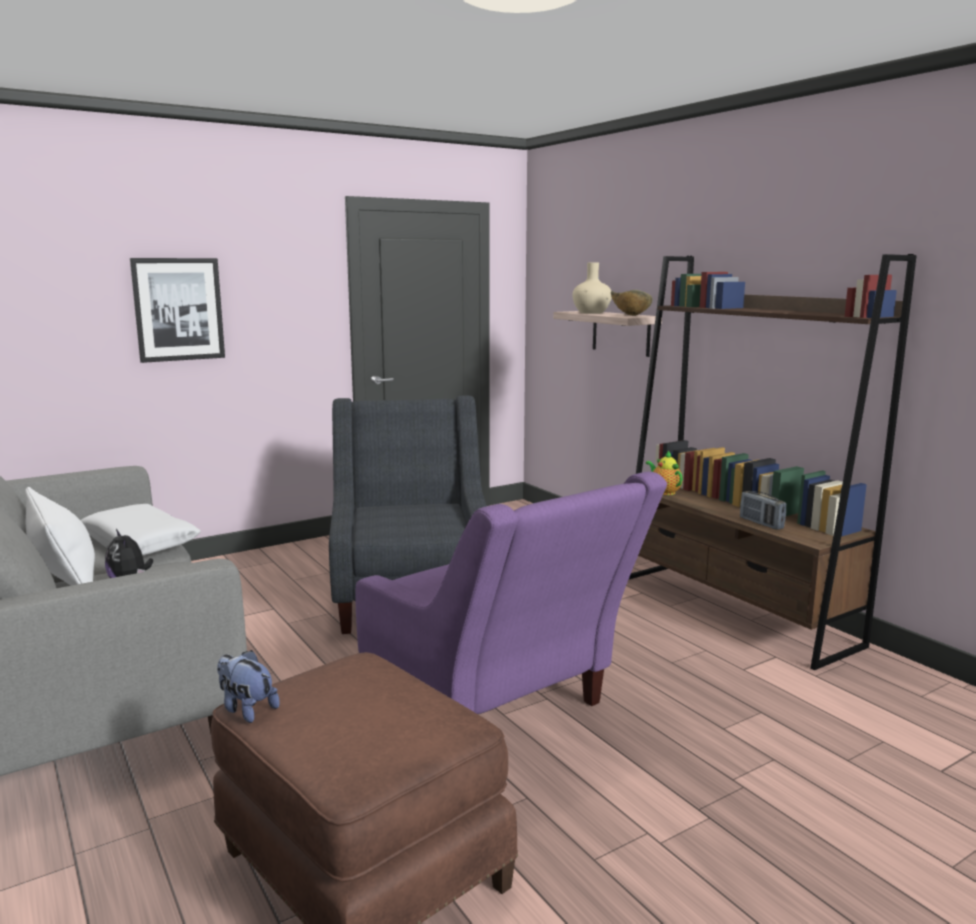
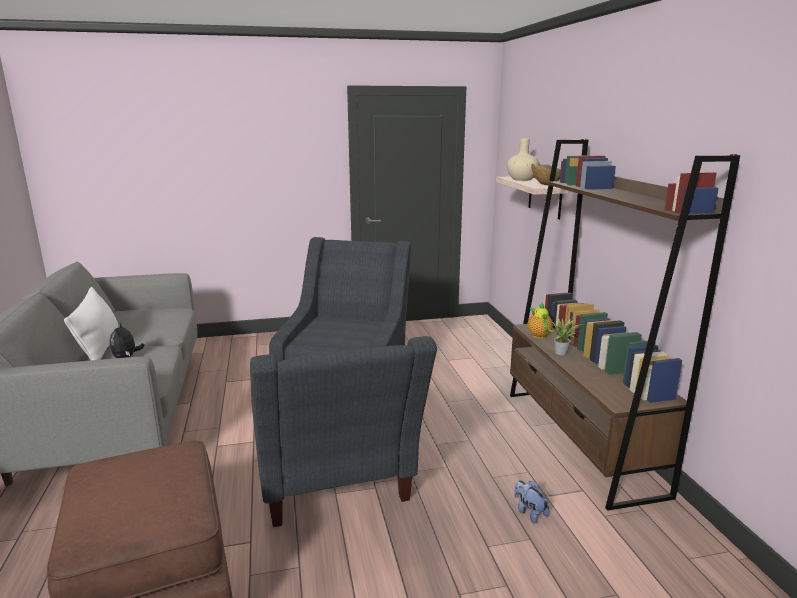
camera: 20 degrees right, 5 degrees up
white pillow [81,504,201,556] -> none
picture [130,258,225,363] -> none
plush toy [217,650,279,723] -> plush toy moved to [514,480,549,523]
purple armchair [355,472,667,714] -> grey armchair [250,336,437,527]
radio [740,491,786,530] -> none
none -> potted plant [549,318,579,355]

